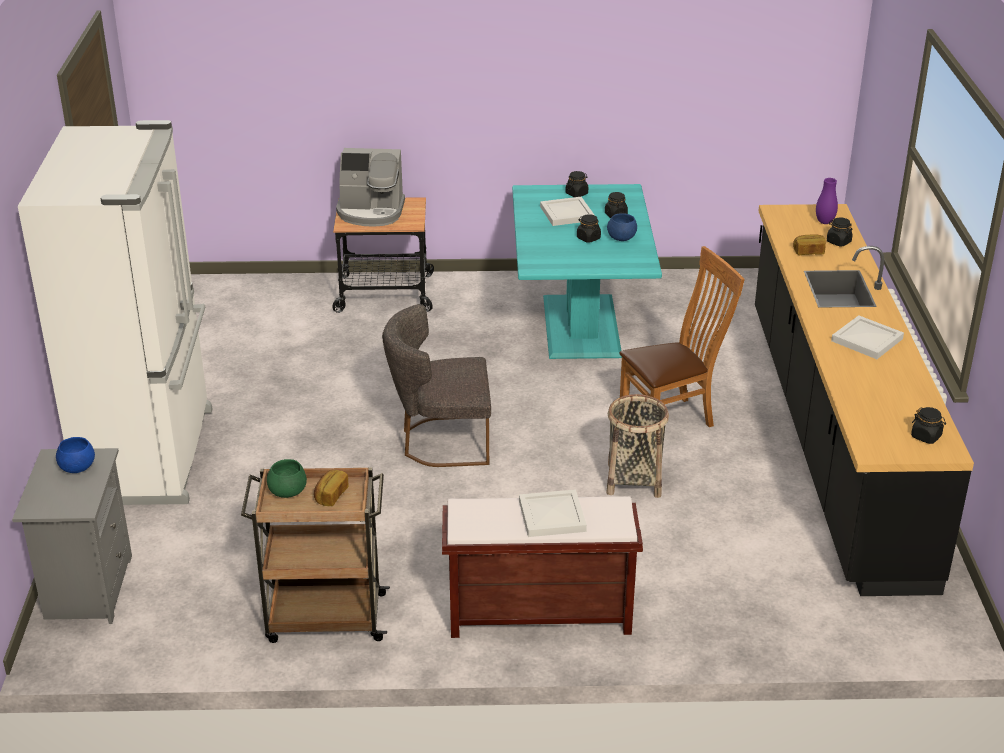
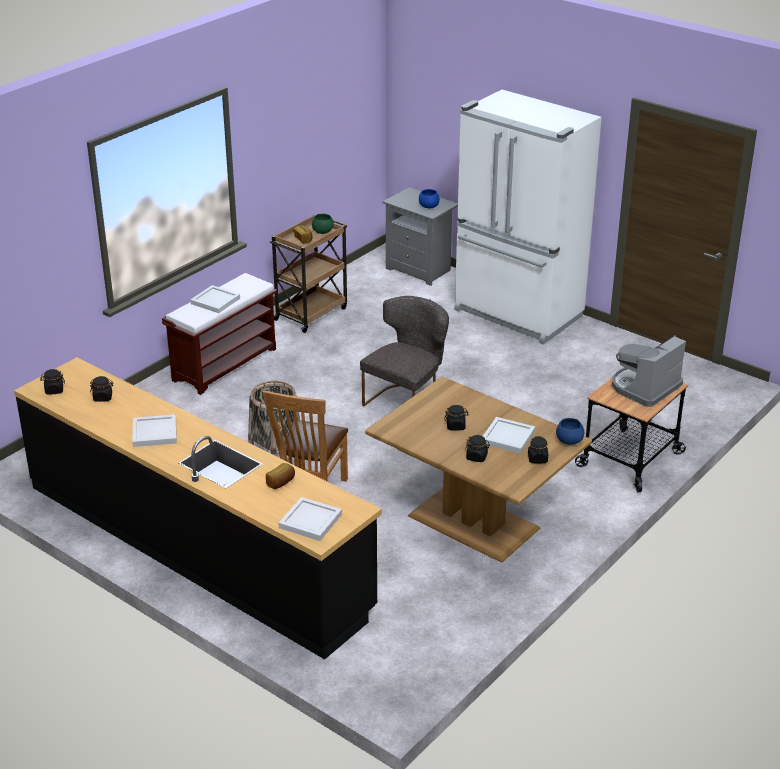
camera: 130 degrees right, 0 degrees up
turquoise dining table [512,184,662,359] -> brown dining table [365,377,592,563]
blue bowl [607,213,637,241] -> blue bowl moved to [556,418,584,445]
purple vase [816,178,838,224] -> white tray [279,497,342,541]
black jar [827,218,853,246] -> black jar moved to [90,376,114,402]

